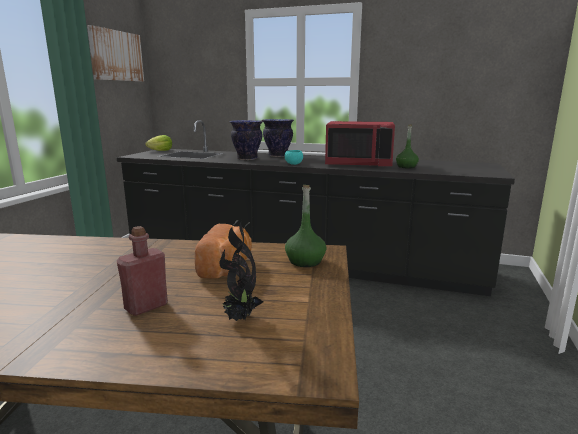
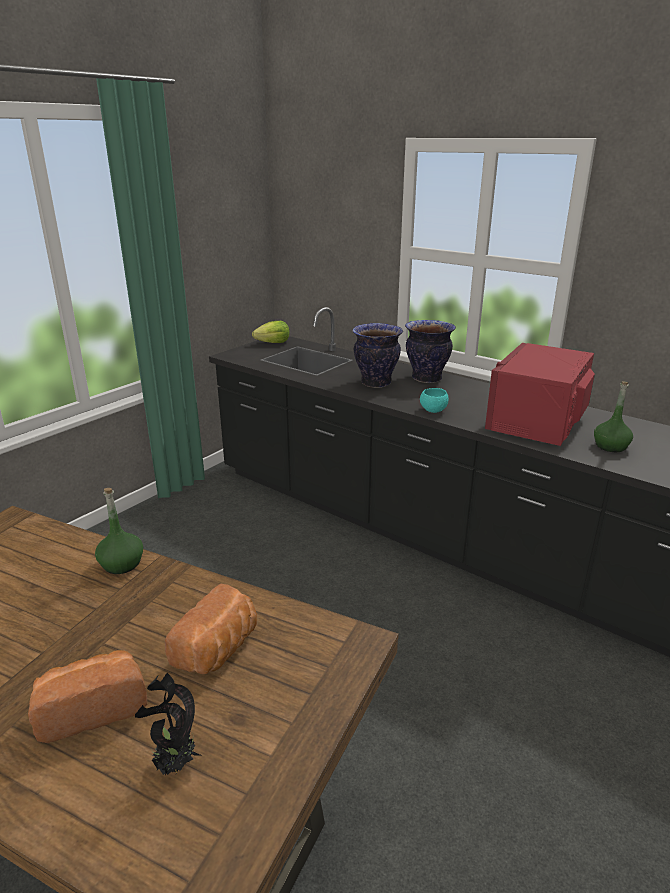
camera: 20 degrees right, 10 degrees up
picture [87,25,144,82] -> none
red bottle [117,226,168,316] -> bread [28,650,147,743]
green bottle [285,185,326,267] -> green bottle moved to [95,488,143,574]
red microwave [325,121,395,166] -> red microwave turned 90 degrees clockwise [485,343,595,446]

